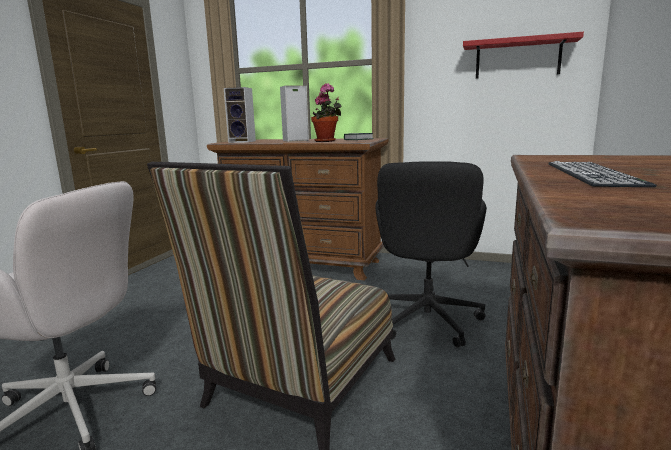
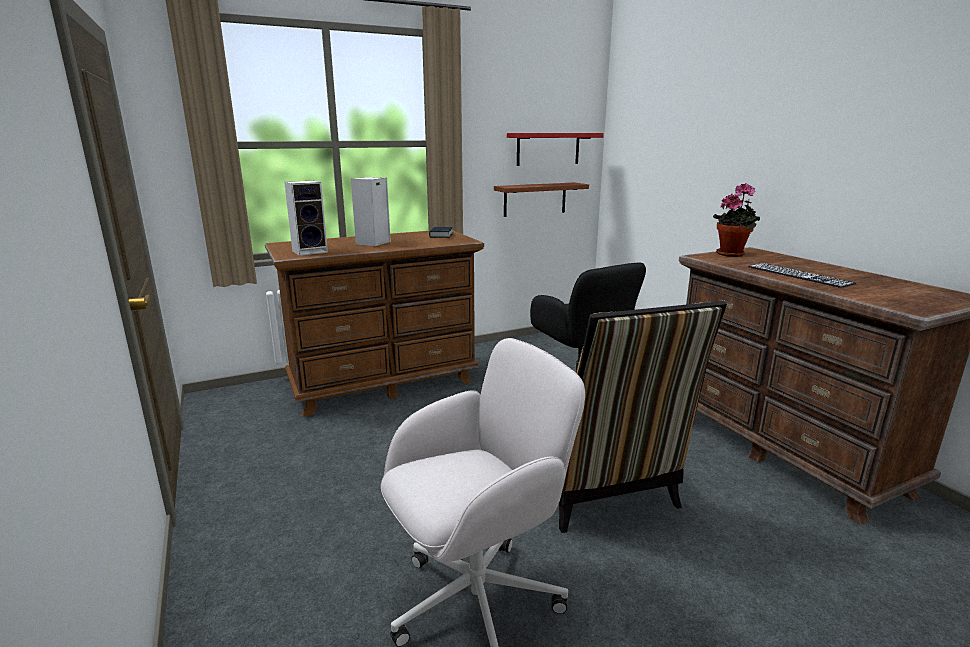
camera: 45 degrees left, 5 degrees up
potted plant [311,83,341,142] -> potted plant moved to [713,183,760,257]
none -> brown shelf [494,182,589,217]

